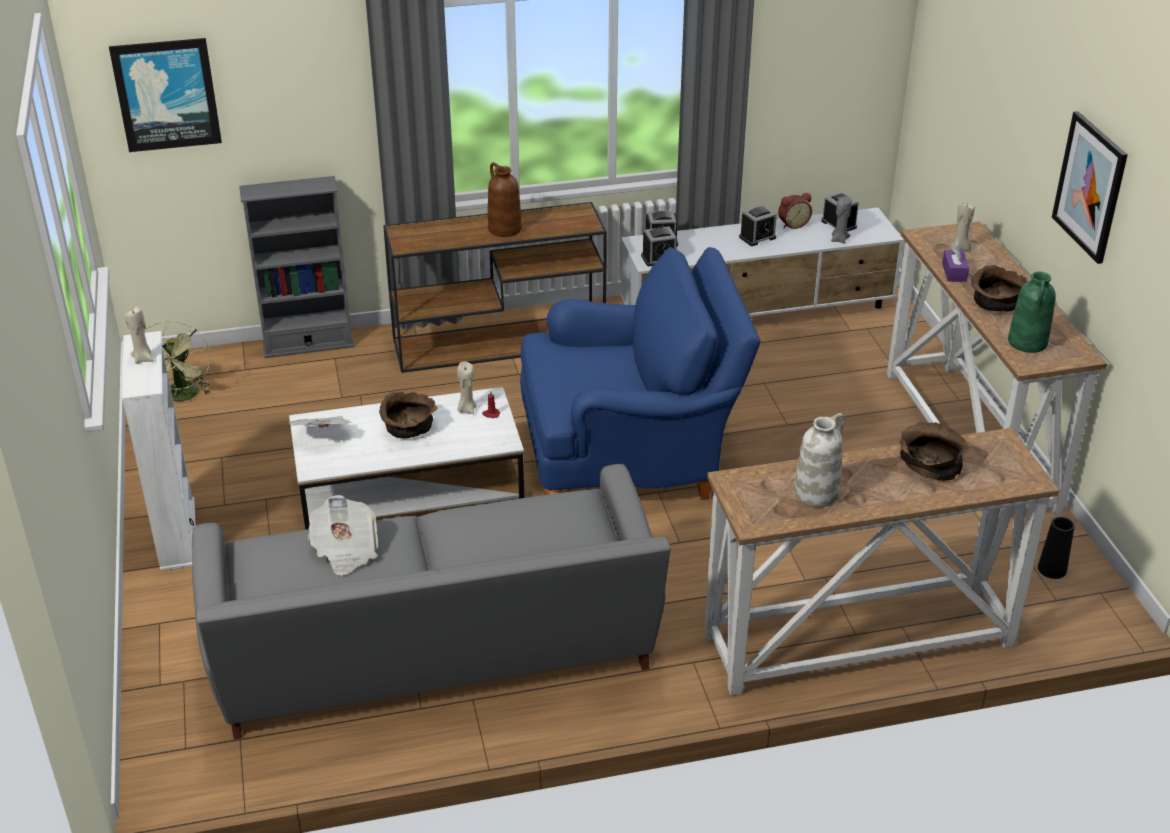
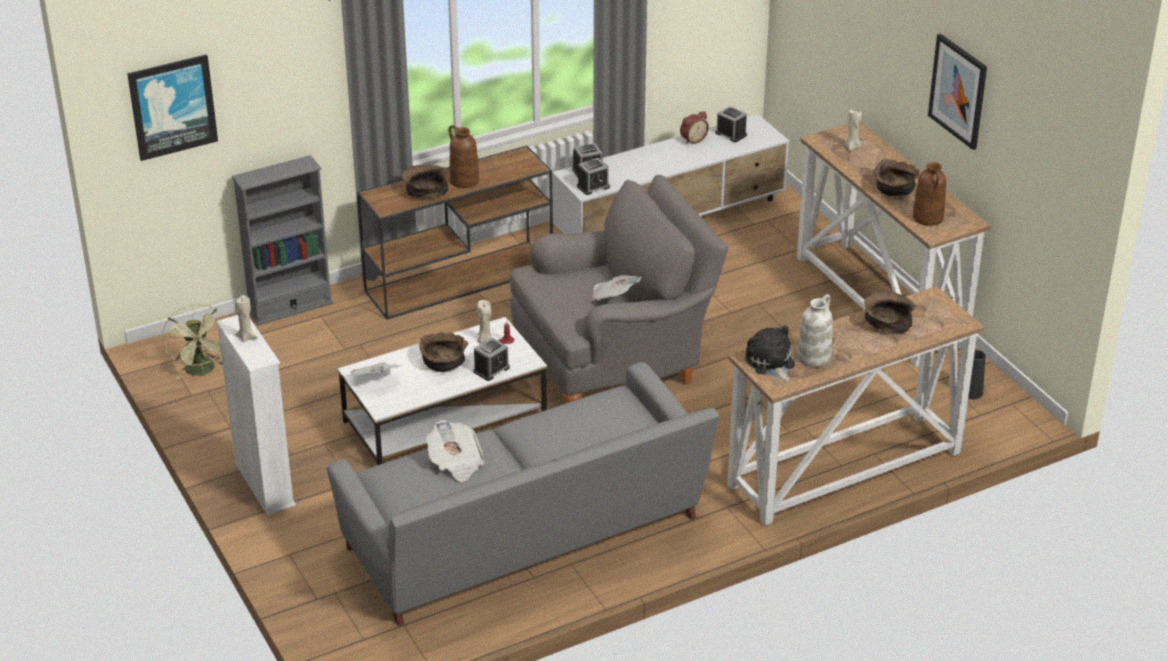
camera: 15 degrees left, 0 degrees up
blue armchair [520,247,761,500] -> grey armchair [510,175,728,404]
alarm clock [739,205,777,246] -> alarm clock moved to [473,337,510,381]
grey candle [831,197,851,243] -> none
purple tissue box [942,245,969,282] -> none
green vase [1008,272,1056,353] -> brown vase [913,162,946,226]
none -> brown bowl [402,165,448,198]
none -> newspaper [591,275,641,301]
none -> plush toy [745,325,795,382]

